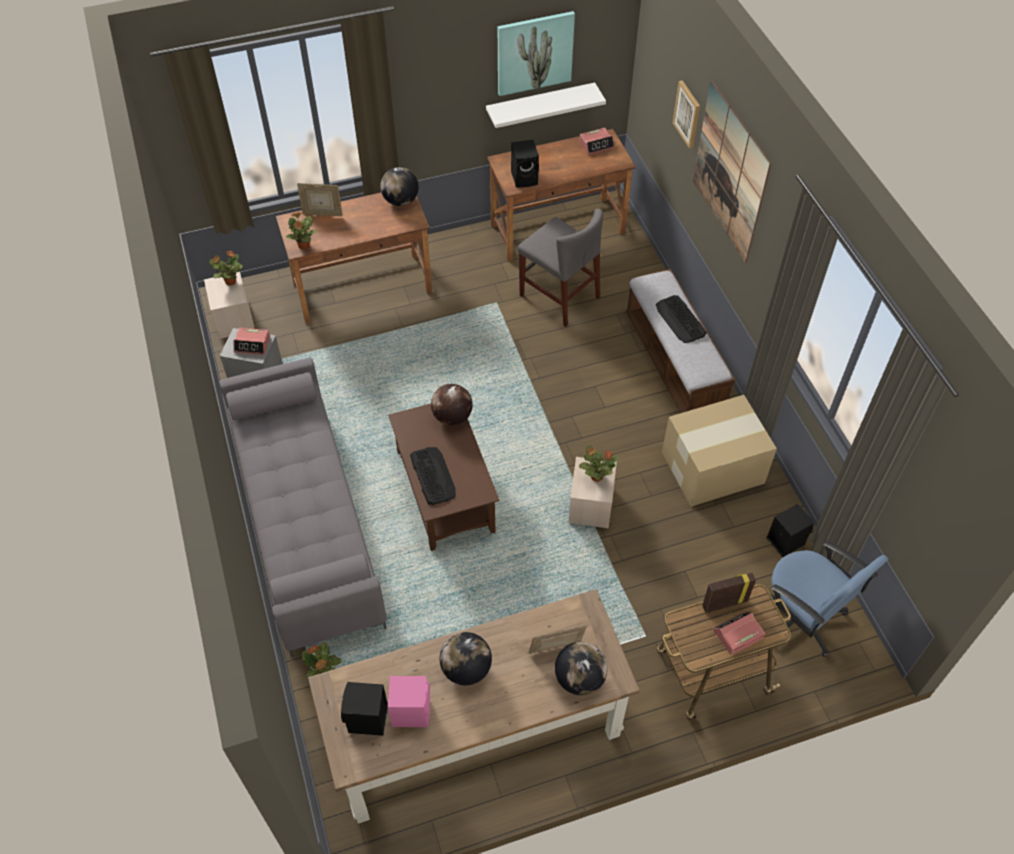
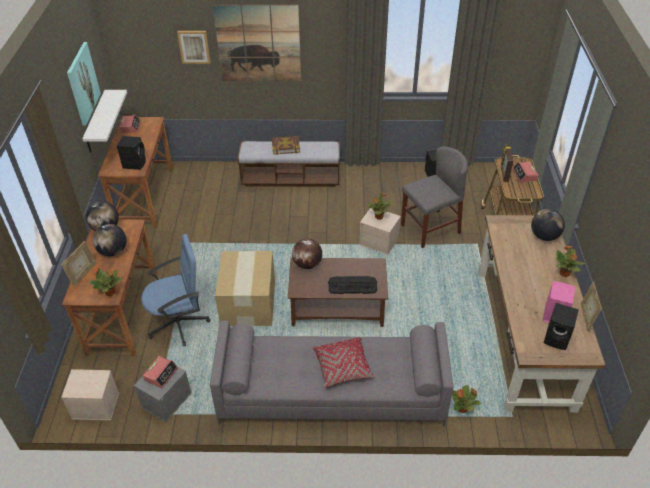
camera: 70 degrees left, 10 degrees down
potted plant [209,251,243,286] -> potted plant moved to [556,246,585,277]
globe [440,632,492,685] -> globe moved to [93,224,127,256]
grey chair [518,209,603,327] -> grey chair moved to [401,146,468,248]
picture frame [529,625,587,653] -> picture frame moved to [581,281,602,331]
keyboard [656,295,707,343] -> book [272,136,300,155]
cardboard box [662,395,777,507] -> cardboard box moved to [215,251,275,326]
blue office chair [758,541,888,657] -> blue office chair moved to [141,234,210,346]
none -> red pillow [313,337,375,388]

